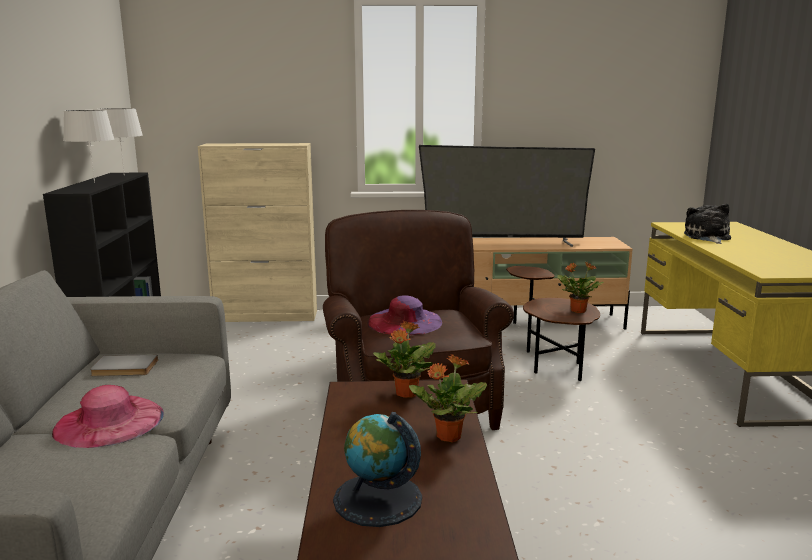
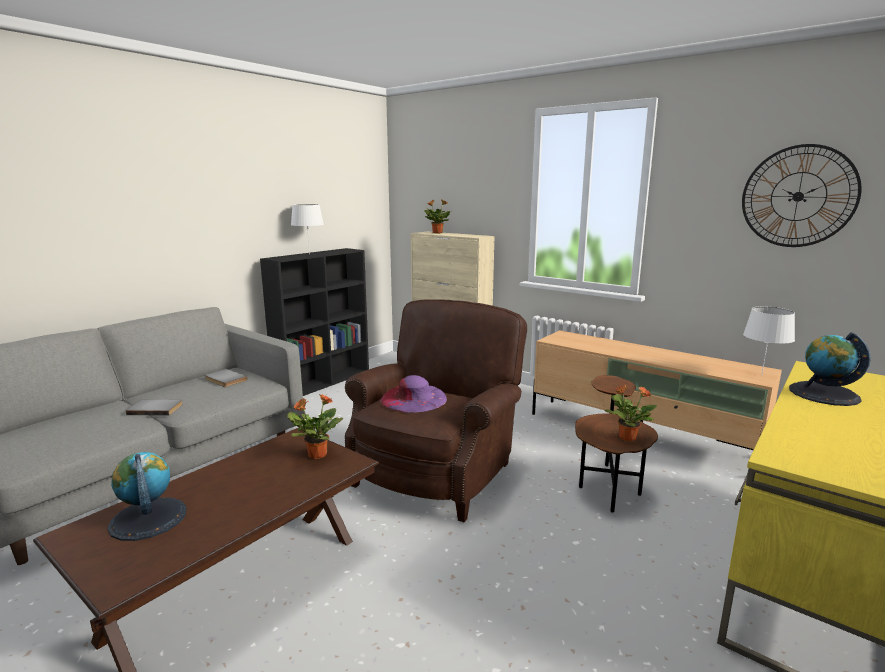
camera: 40 degrees right, 0 degrees up
pink hat [52,385,164,448] -> grey book [126,399,183,416]
white table lamp [97,108,143,176] -> white table lamp moved to [743,306,795,374]
potted plant [409,354,487,442] -> potted plant moved to [424,199,452,233]
television [419,145,595,247] -> none
plush toy [684,204,731,244] -> globe [789,332,871,406]
none -> wall clock [742,144,862,247]

